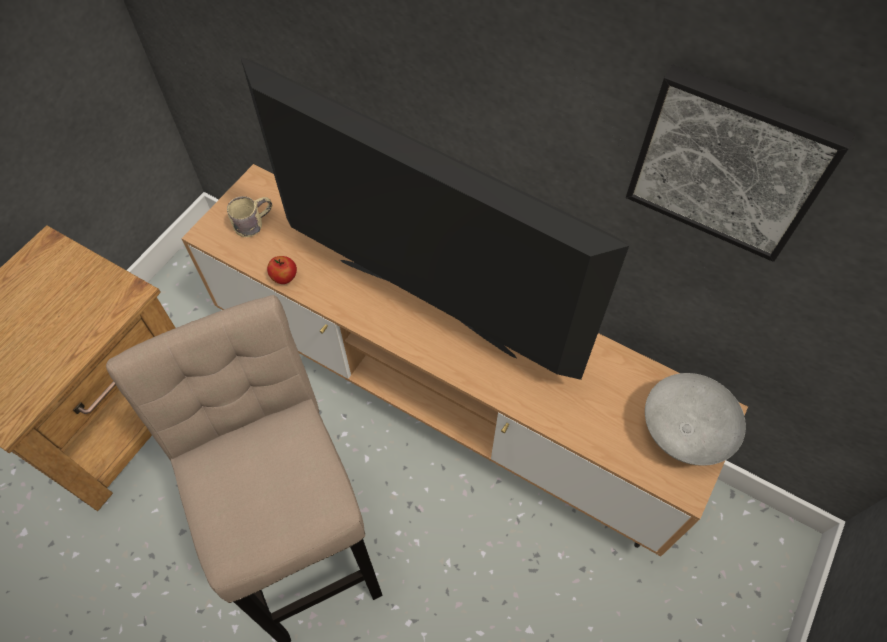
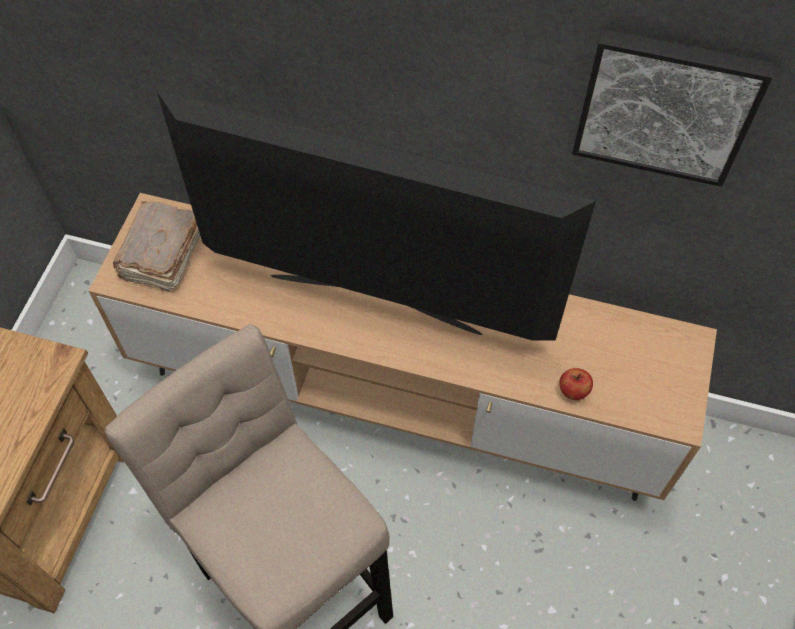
camera: 15 degrees left, 0 degrees up
beige mug [227,196,272,237] -> brown book [113,201,200,292]
apple [267,256,297,284] -> apple moved to [559,368,593,400]
grey bowl [645,373,746,466] -> none

